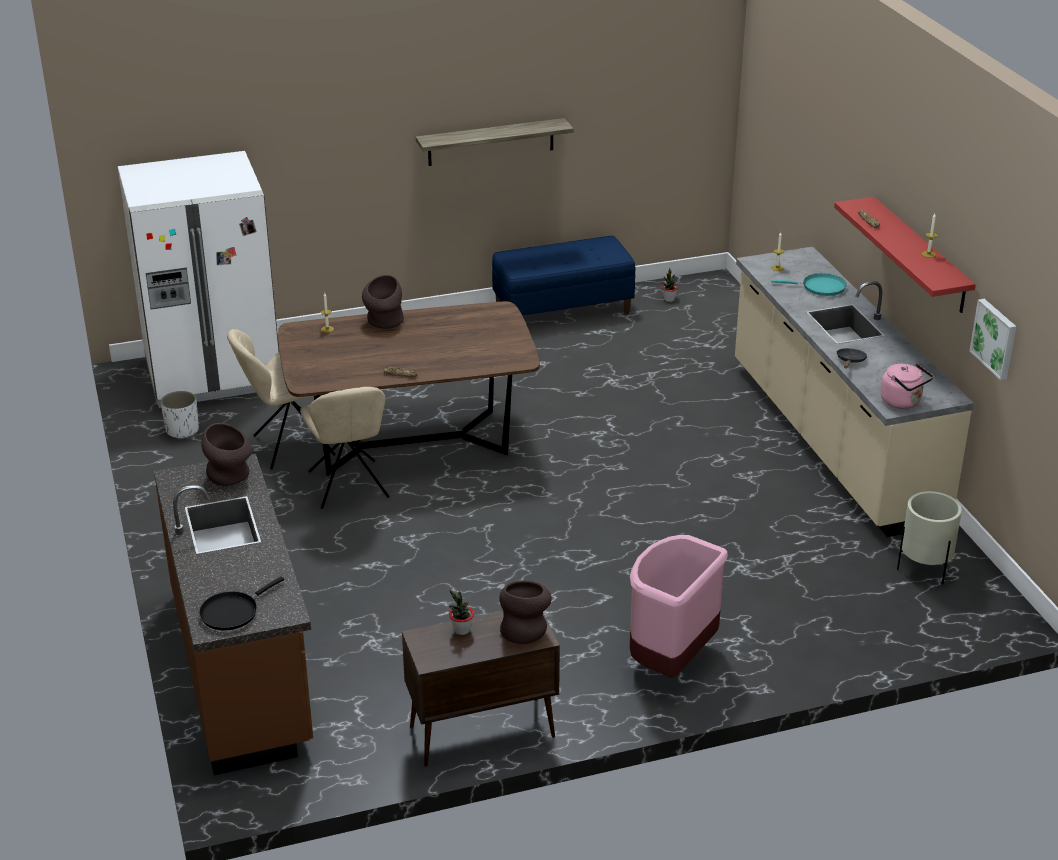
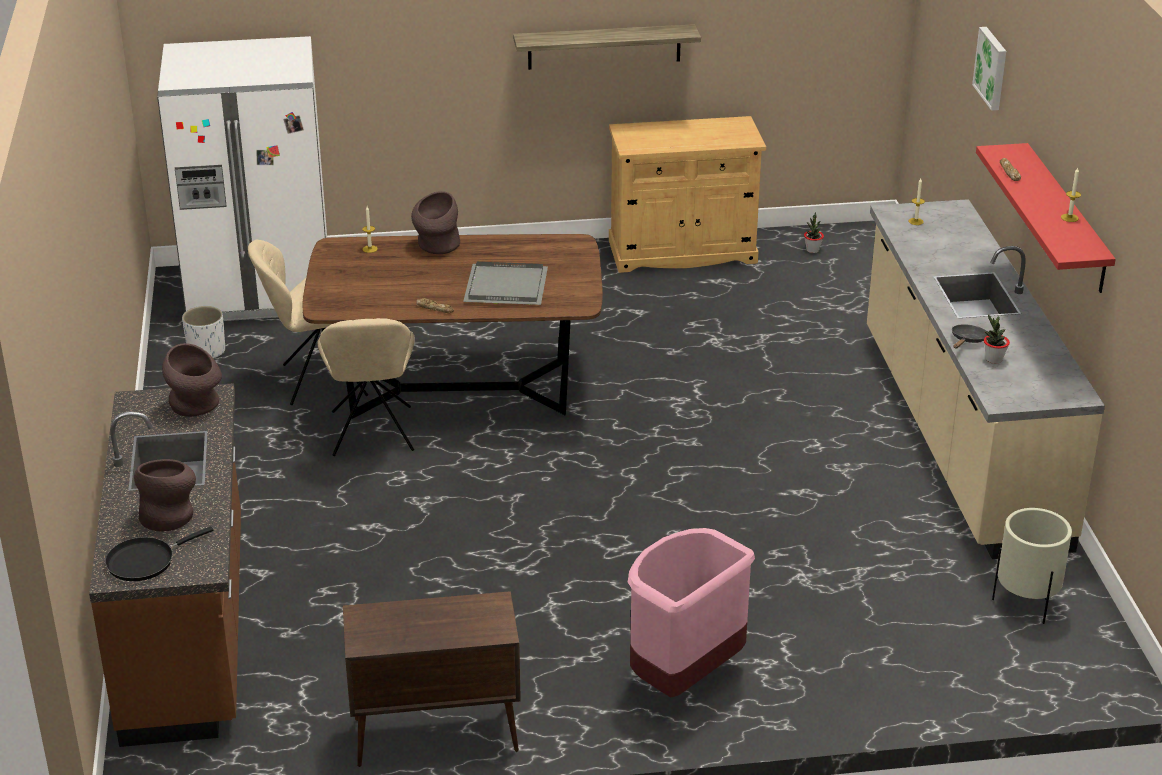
camera: 10 degrees right, 0 degrees up
potted plant [449,590,474,635] -> potted plant moved to [984,314,1010,364]
blue bench [492,236,635,315] -> beige cabinet [609,116,766,273]
brown vase [499,580,552,644] -> brown vase moved to [134,459,196,532]
turquoise frying pan [772,273,846,296] -> none
pink kettle [881,363,933,409] -> none
picture [969,299,1017,380] -> picture moved to [972,27,1006,111]
none -> grey tray [463,262,548,305]

